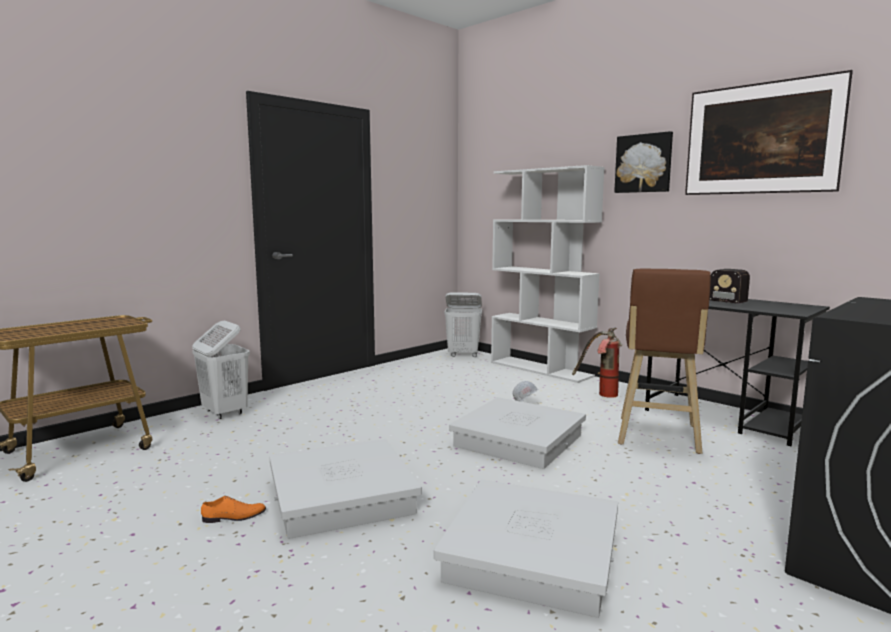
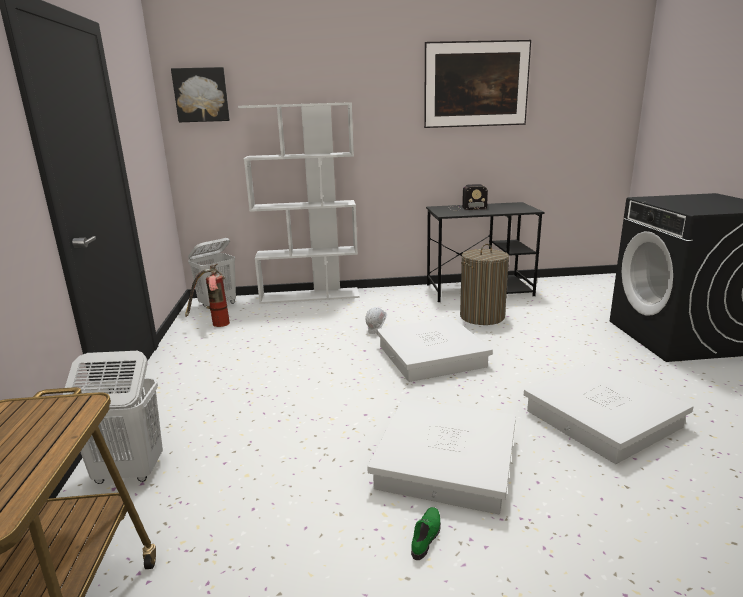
camera: 50 degrees left, 10 degrees up
orange shoe [201,496,266,523] -> green shoe [411,507,441,560]
fire extinguisher [572,327,622,398] -> fire extinguisher moved to [185,264,230,327]
picture [614,131,673,193] -> picture moved to [171,67,230,122]
brown stool [618,269,711,454] -> laundry basket [460,244,509,325]

